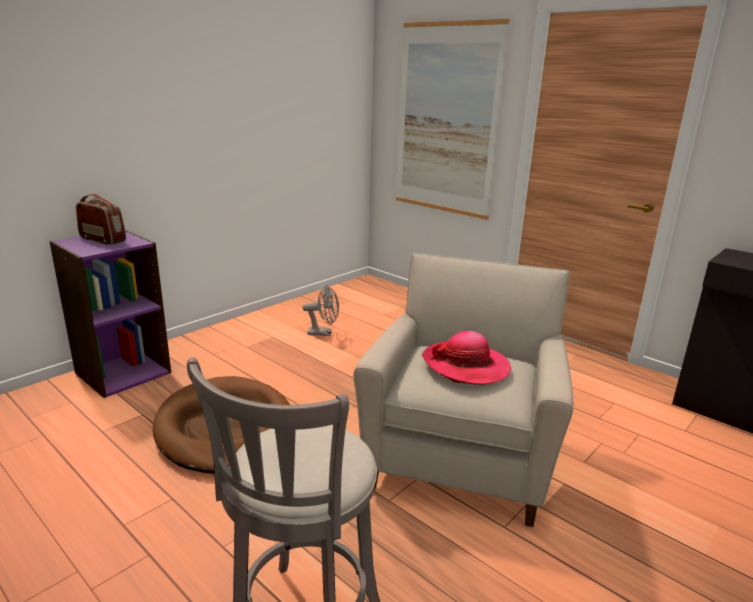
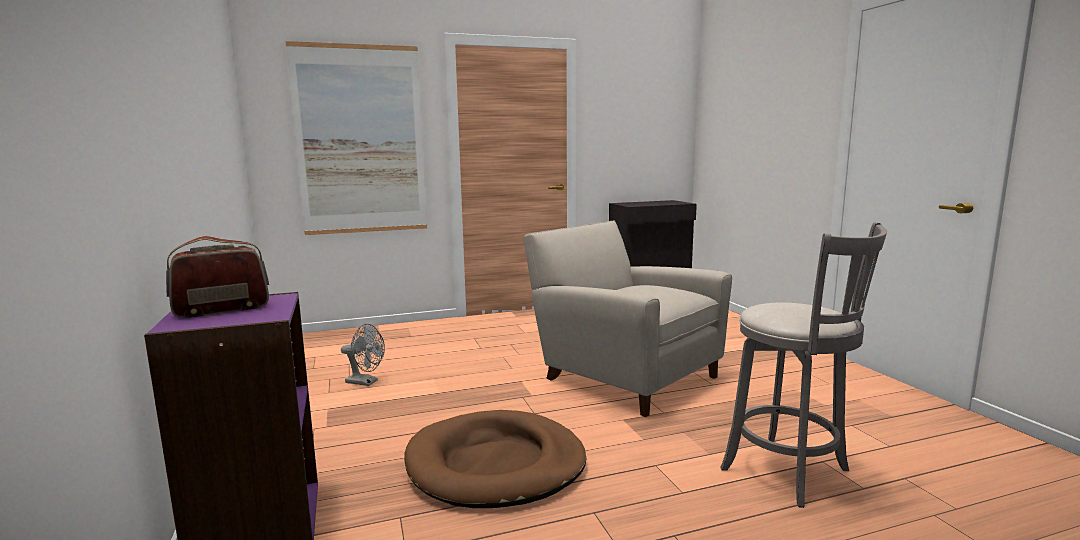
camera: 60 degrees left, 10 degrees down
grey fan [302,285,339,336] -> grey fan turned 75 degrees clockwise [341,324,385,386]
hat [422,331,511,385] -> none

